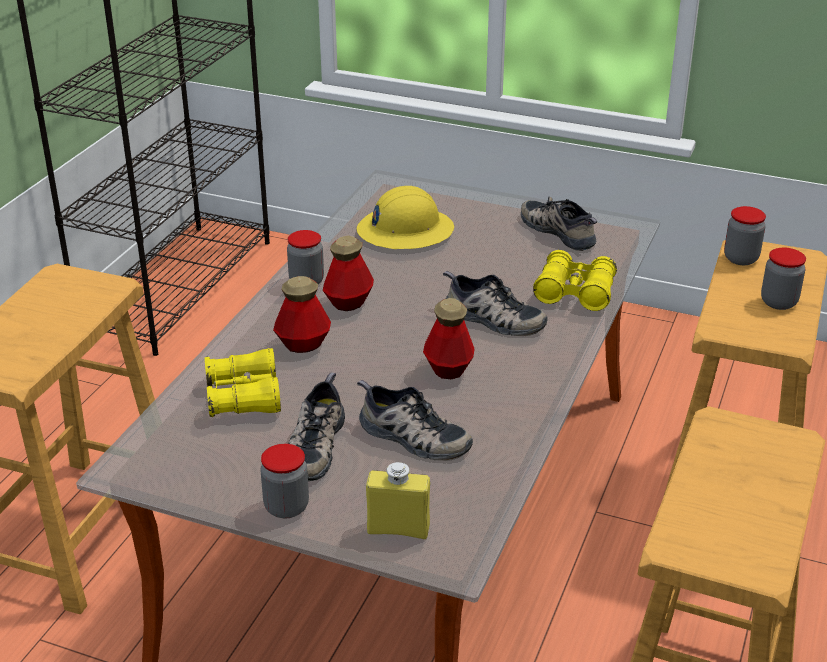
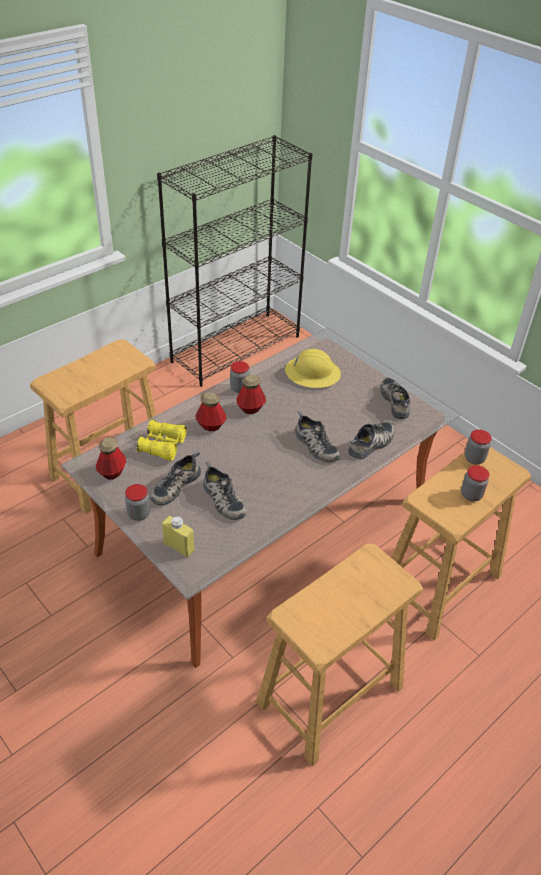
camera: 25 degrees right, 10 degrees up
bottle [423,298,474,379] -> bottle moved to [96,437,126,480]
yellow binoculars [533,250,617,311] -> shoe [348,422,394,459]

